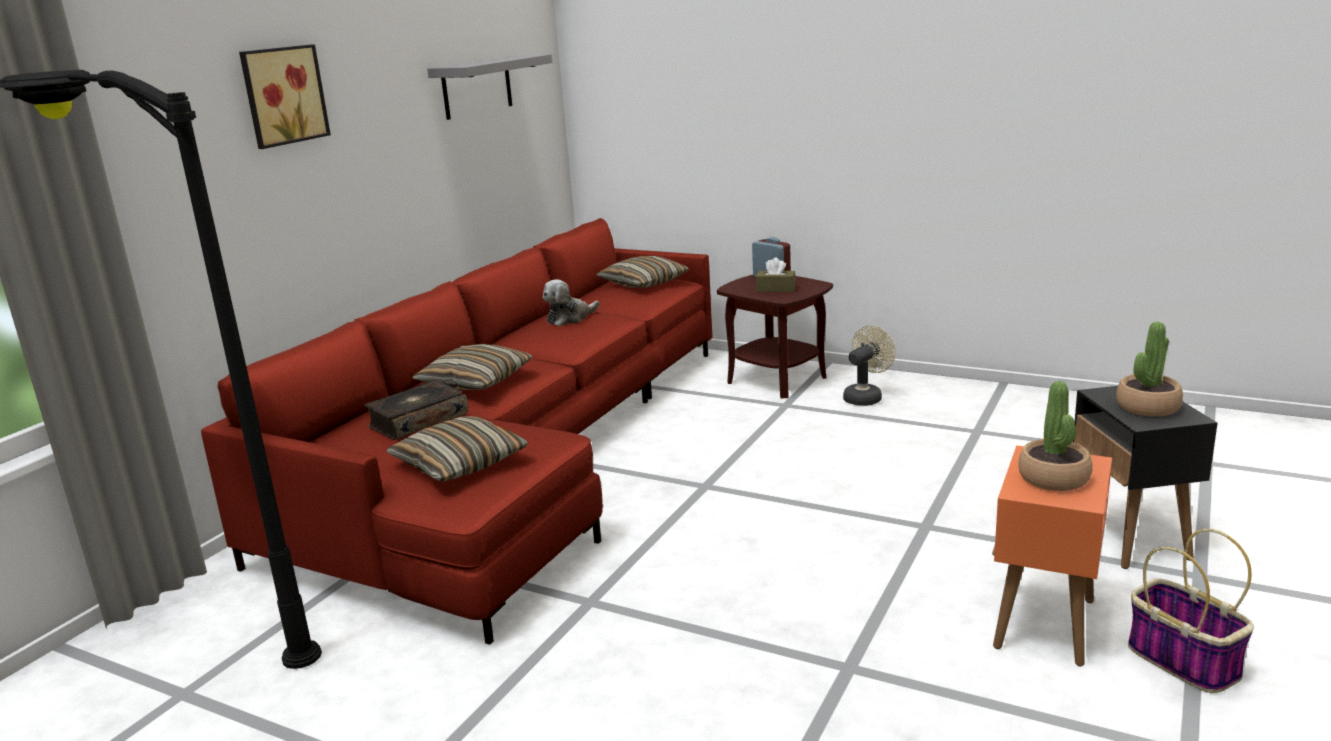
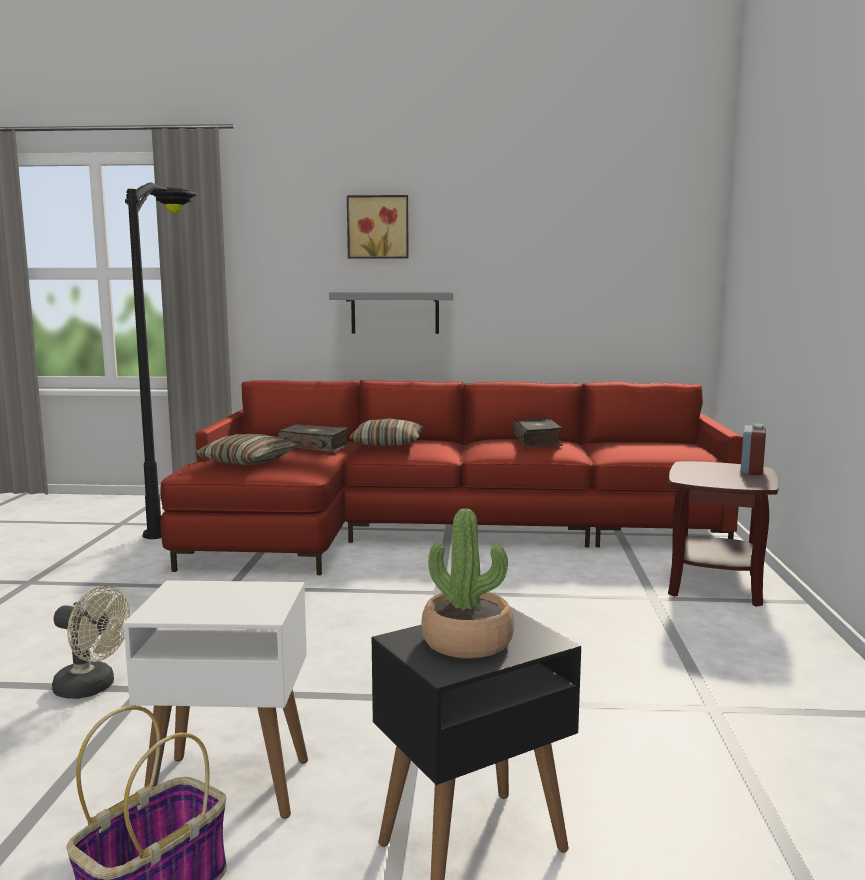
camera: 65 degrees right, 10 degrees down
grey shelf [427,54,552,120] -> grey shelf moved to [329,292,455,334]
plush toy [543,279,600,326] -> book [512,418,563,447]
pillow [596,256,689,288] -> none
brown tissue box [756,258,796,292] -> none
beige fan [843,325,896,406] -> beige fan moved to [52,586,130,699]
orange side table [992,446,1112,666] -> white side table [124,580,308,819]
potted plant [1018,381,1093,491] -> none

